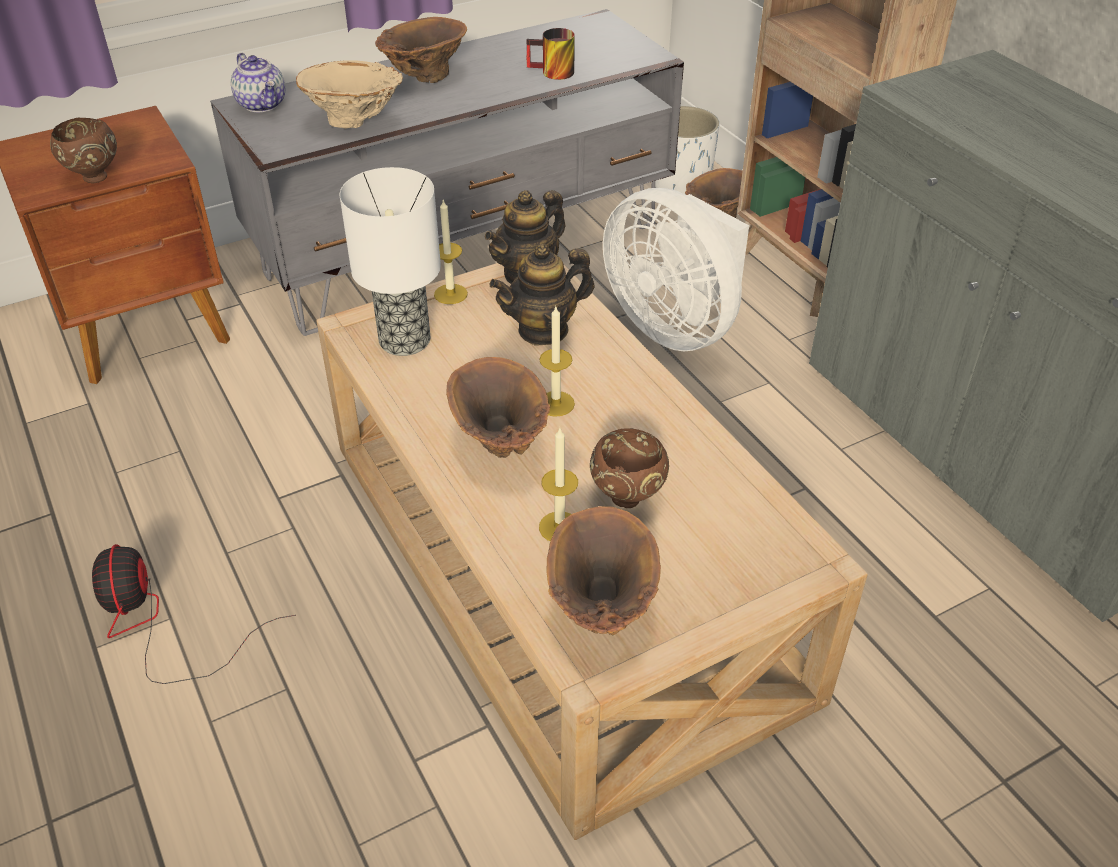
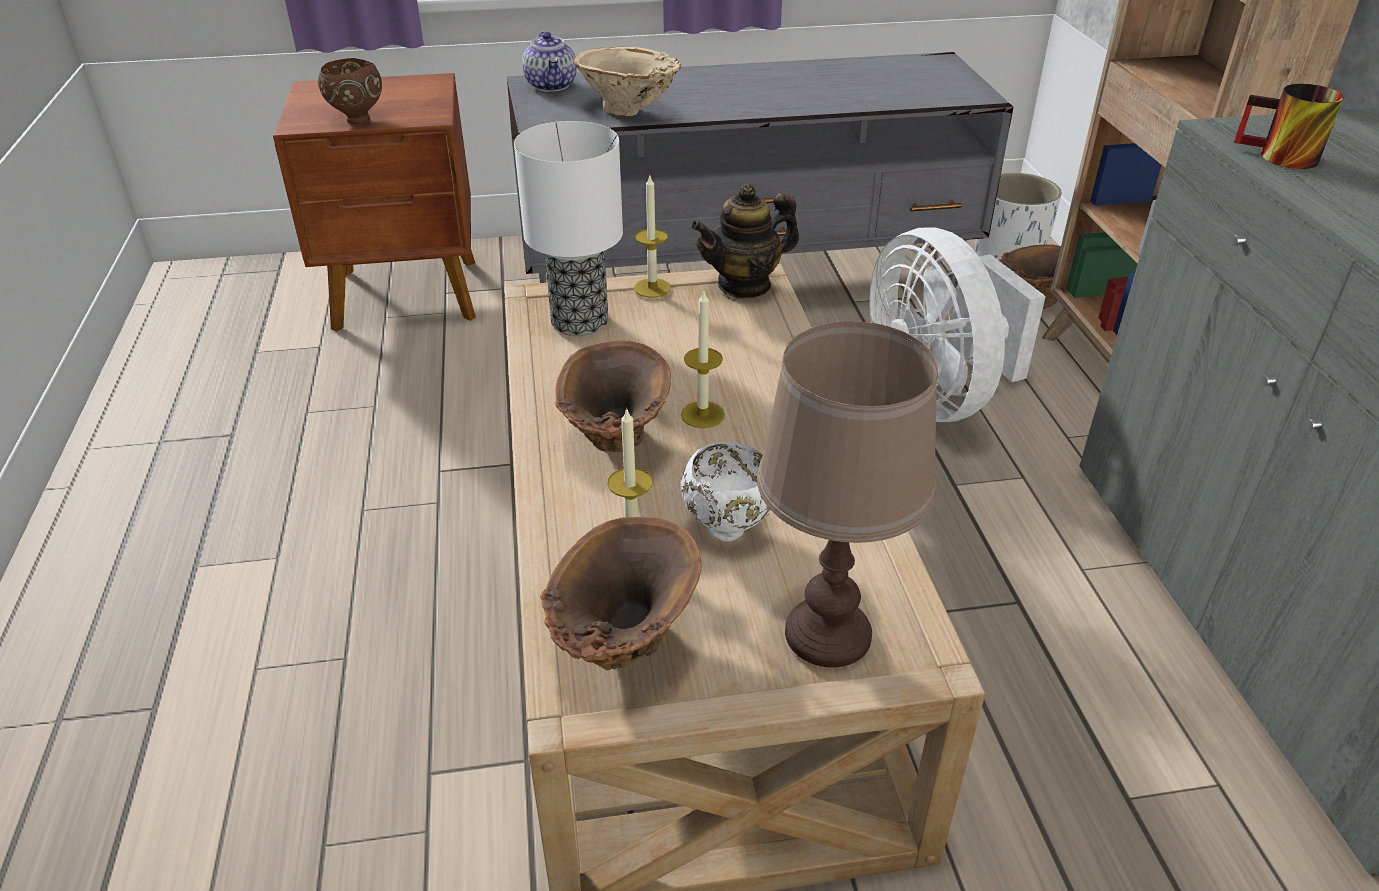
camera: 20 degrees right, 5 degrees down
fan [92,544,296,684] -> none
brown vase [375,17,467,83] -> none
teapot [490,244,595,345] -> none
mug [527,28,575,80] -> mug moved to [1234,84,1344,169]
brown bowl [590,428,669,508] -> white bowl [680,442,771,542]
none -> brown table lamp [757,321,938,667]

